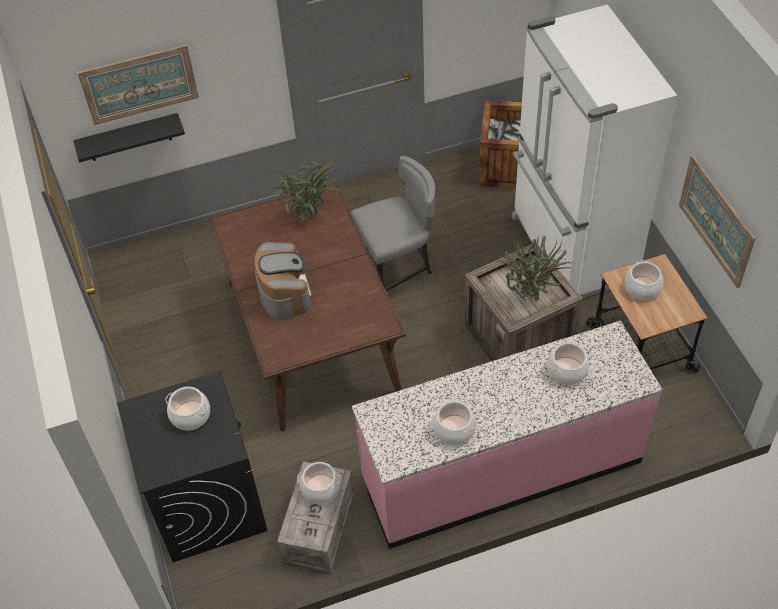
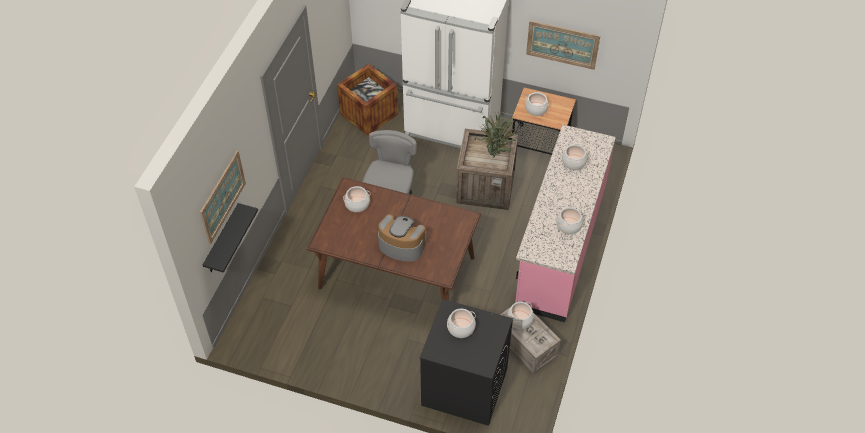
camera: 55 degrees left, 0 degrees up
potted plant [270,162,340,221] -> cooking pot [343,186,370,212]

